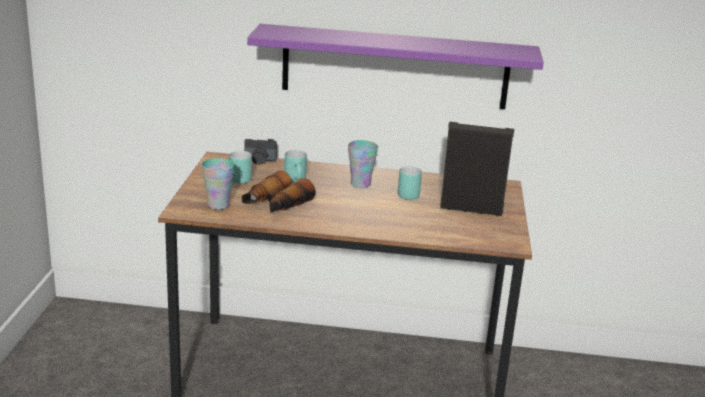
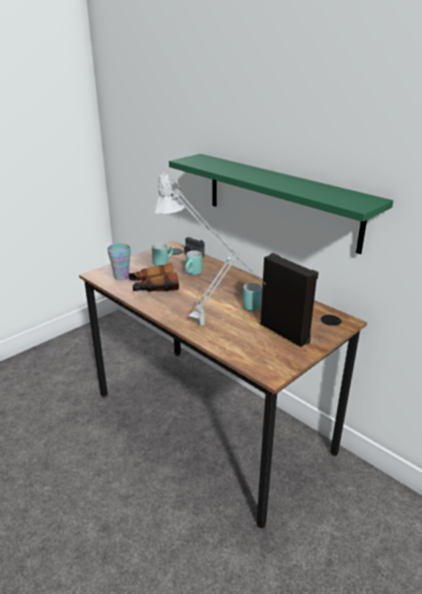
camera: 40 degrees right, 5 degrees up
purple shelf [247,24,544,109] -> green shelf [169,154,393,254]
cup [348,140,378,188] -> none
none -> grey table lamp [151,172,266,325]

